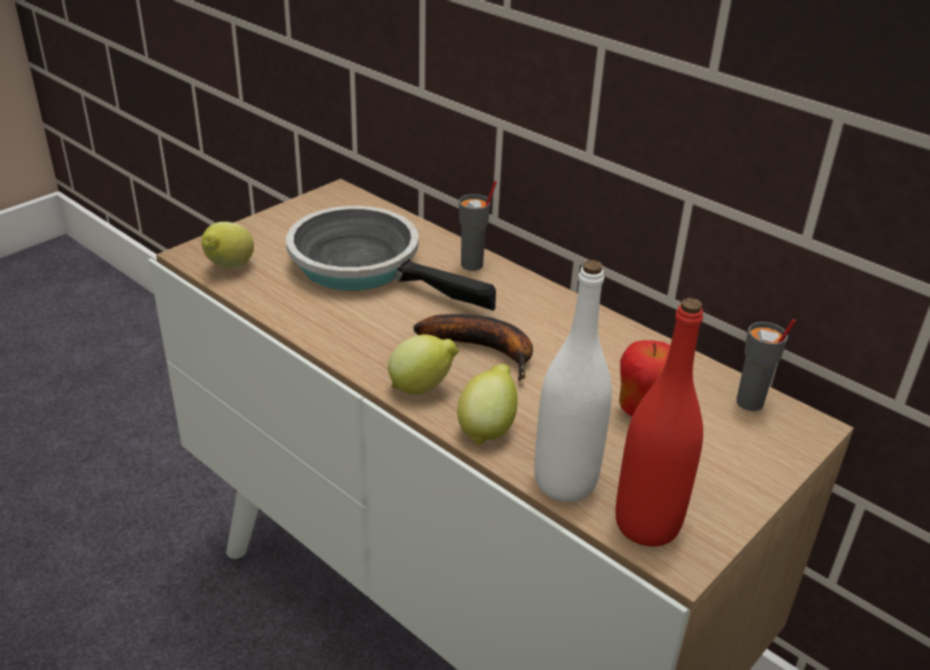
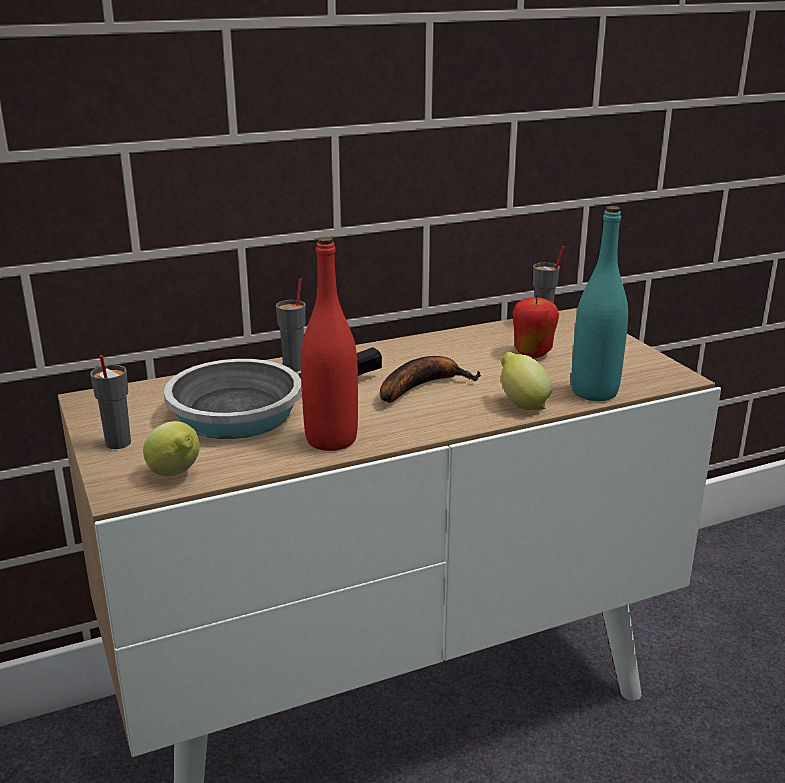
camera: 65 degrees left, 10 degrees down
lemon [388,335,459,395] -> none
white bottle [534,260,612,502] -> turquoise bottle [571,206,628,401]
red bottle [616,298,703,547] -> red bottle moved to [301,237,358,451]
none -> grey cup [90,355,131,449]

